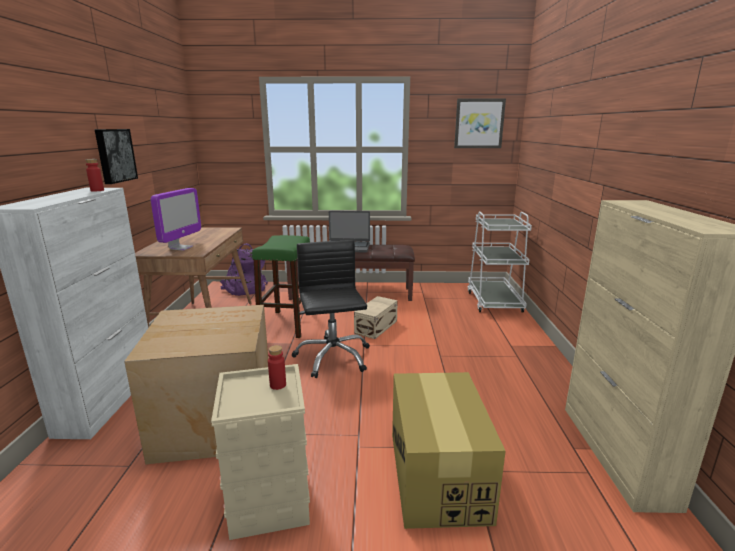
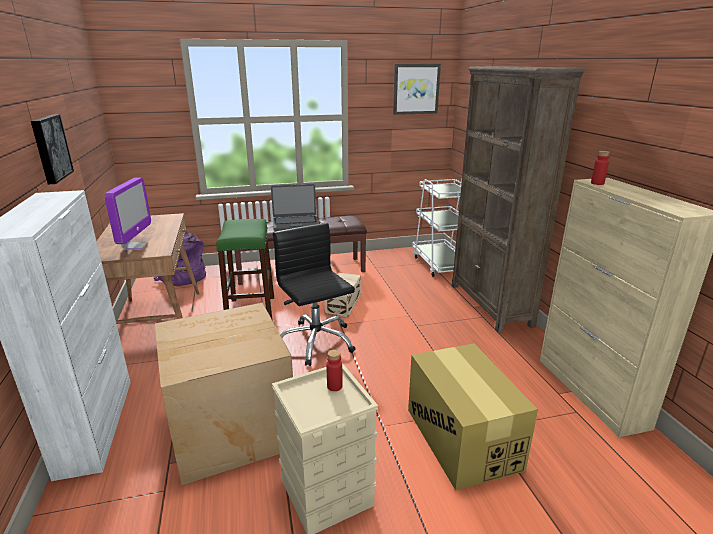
camera: 15 degrees left, 5 degrees up
red bottle [86,159,104,192] -> red bottle moved to [591,151,610,185]
none -> brown bookcase [452,66,585,333]

